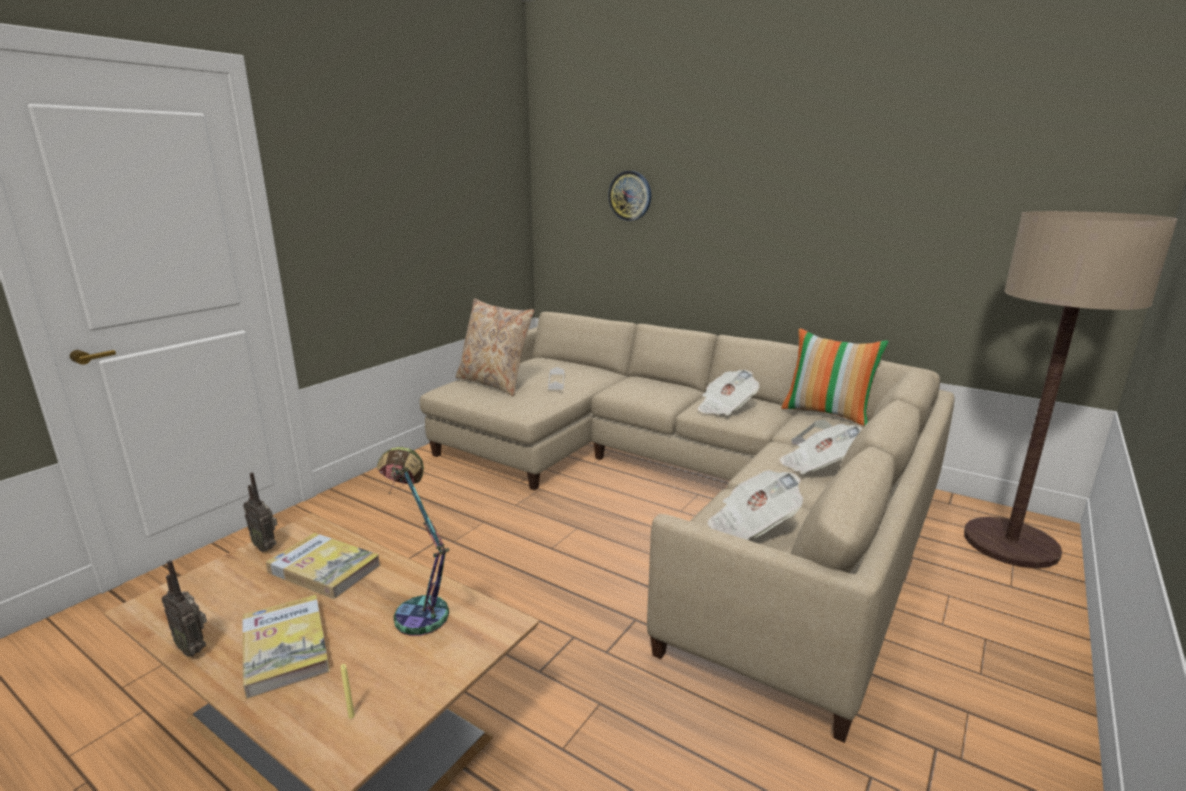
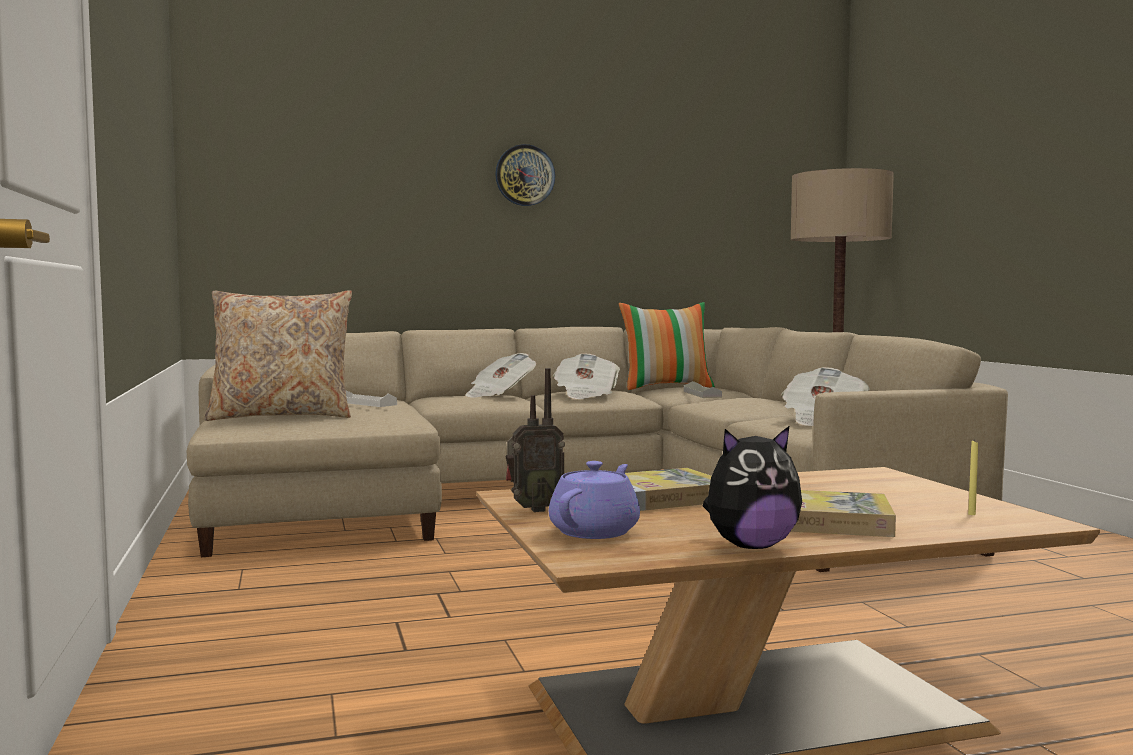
camera: 50 degrees left, 15 degrees down
radio [162,560,207,657] -> plush toy [703,426,802,549]
table lamp [377,447,449,636] -> none
wall clock [608,171,651,221] -> wall clock moved to [495,144,555,206]
newspaper [779,424,862,474] -> newspaper moved to [465,353,536,398]
none -> purple teapot [549,461,640,539]

